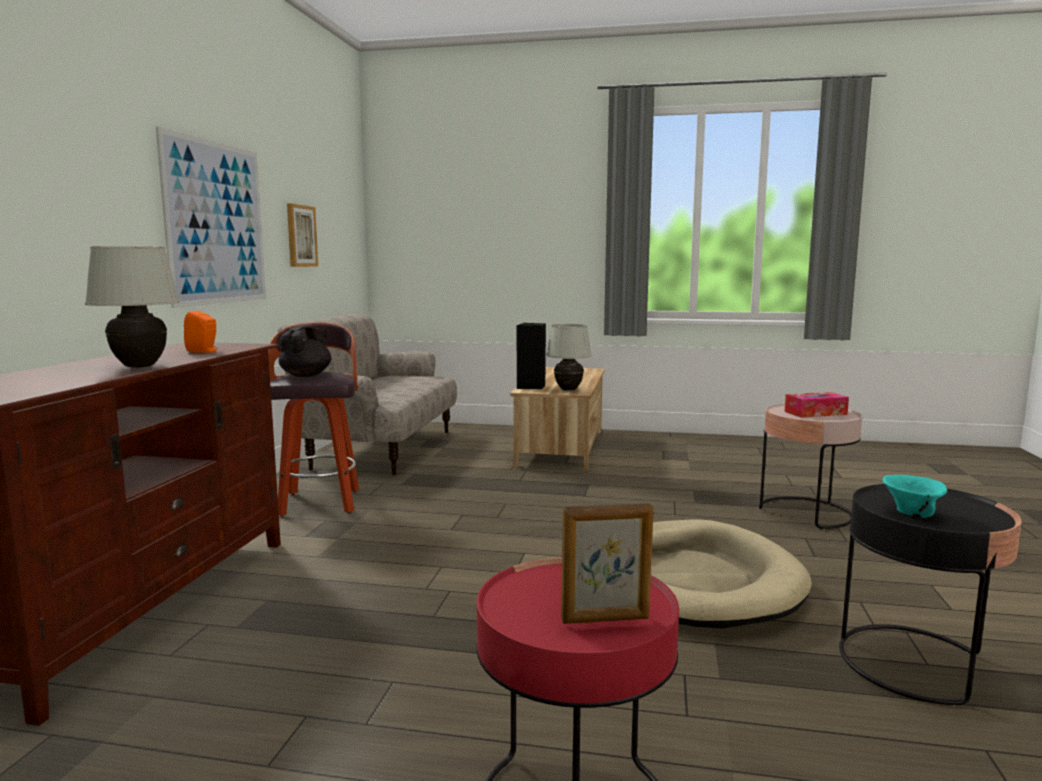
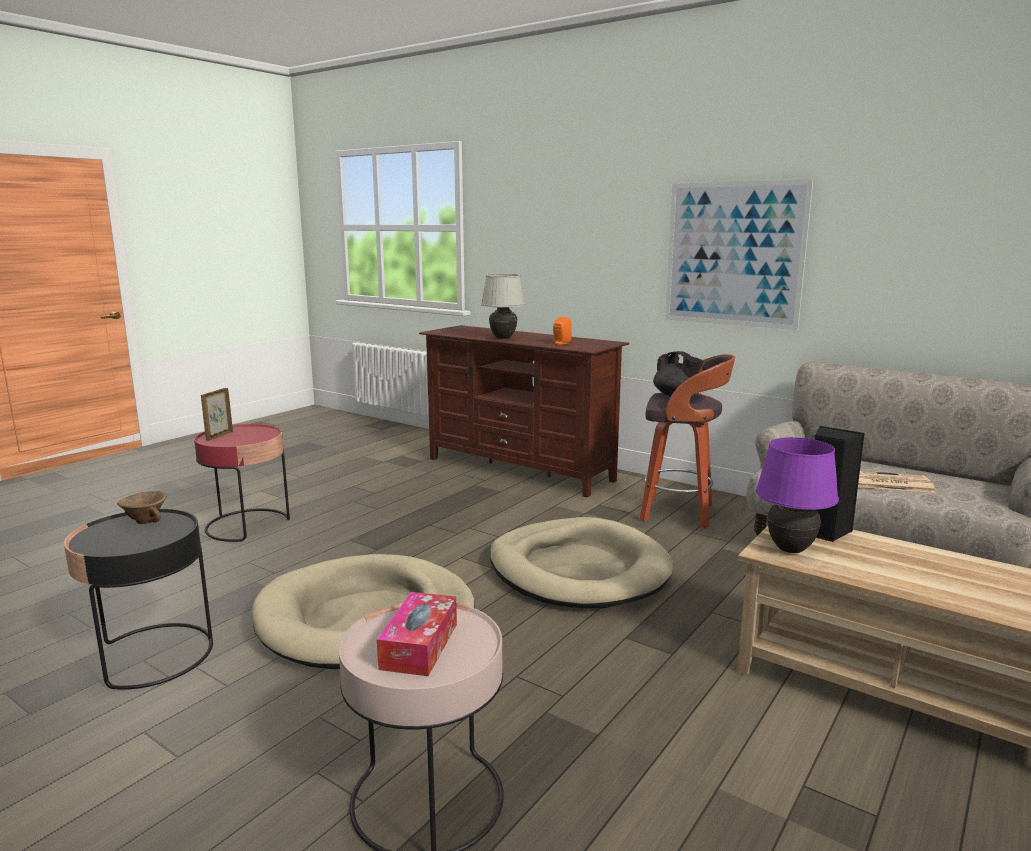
camera: 115 degrees right, 5 degrees up
picture [287,203,318,267] -> none
white table lamp [546,324,592,391] -> purple table lamp [756,437,839,553]
turquoise bowl [882,475,947,518] -> brown bowl [117,491,167,524]
none -> beige dog bed [490,517,673,609]
none -> newspaper [858,471,935,493]

